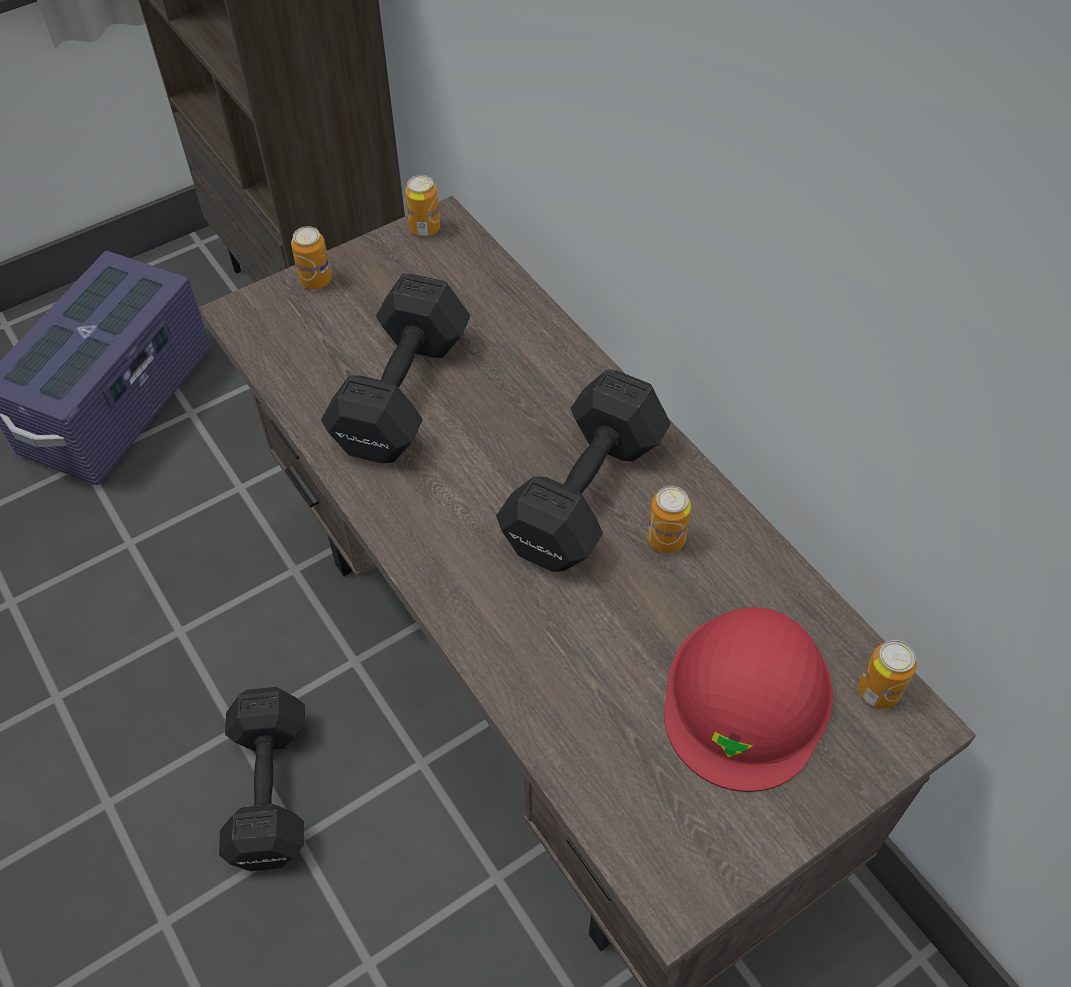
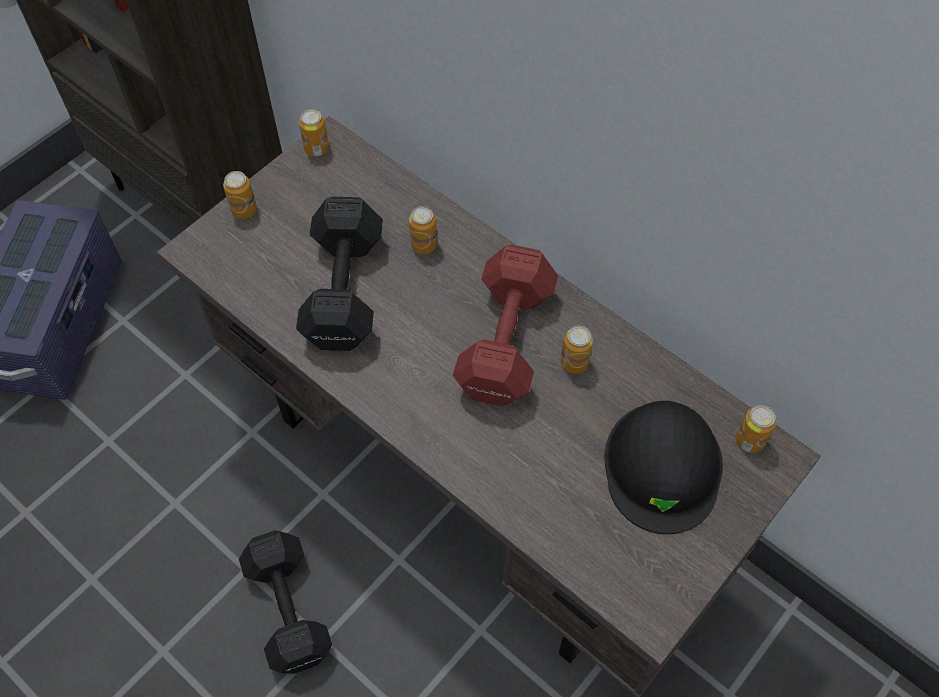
camera: 15 degrees left, 5 degrees up
black dumbbell [496,369,671,572] -> red dumbbell [453,245,558,407]
red hard hat [664,607,833,792] -> black hard hat [604,401,723,534]
none -> can [409,206,437,254]

